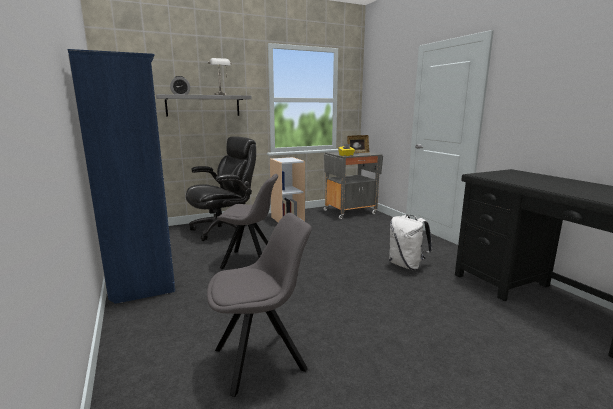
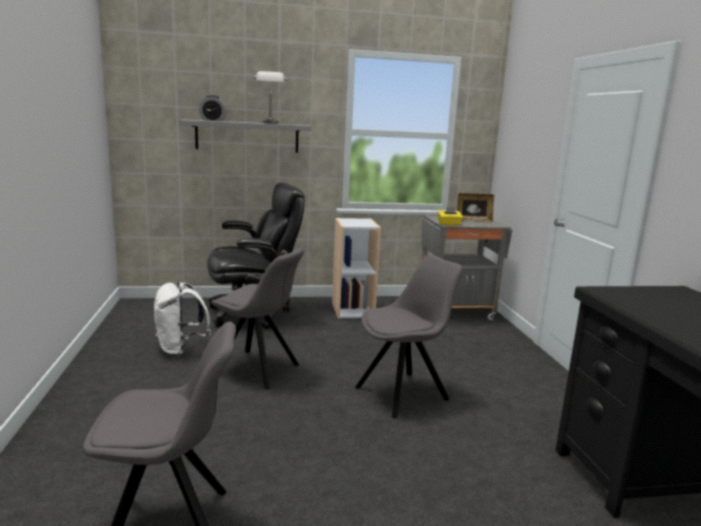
camera: 15 degrees right, 0 degrees up
blue cabinet [68,49,175,304] -> none
white backpack [389,215,432,271] -> white backpack moved to [154,282,211,356]
none -> grey chair [355,255,463,418]

